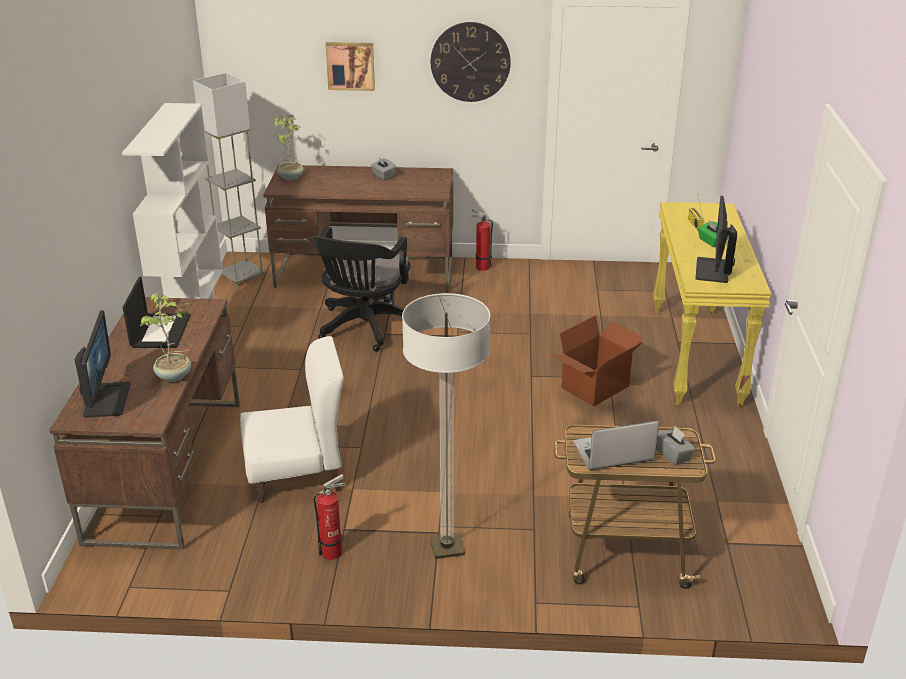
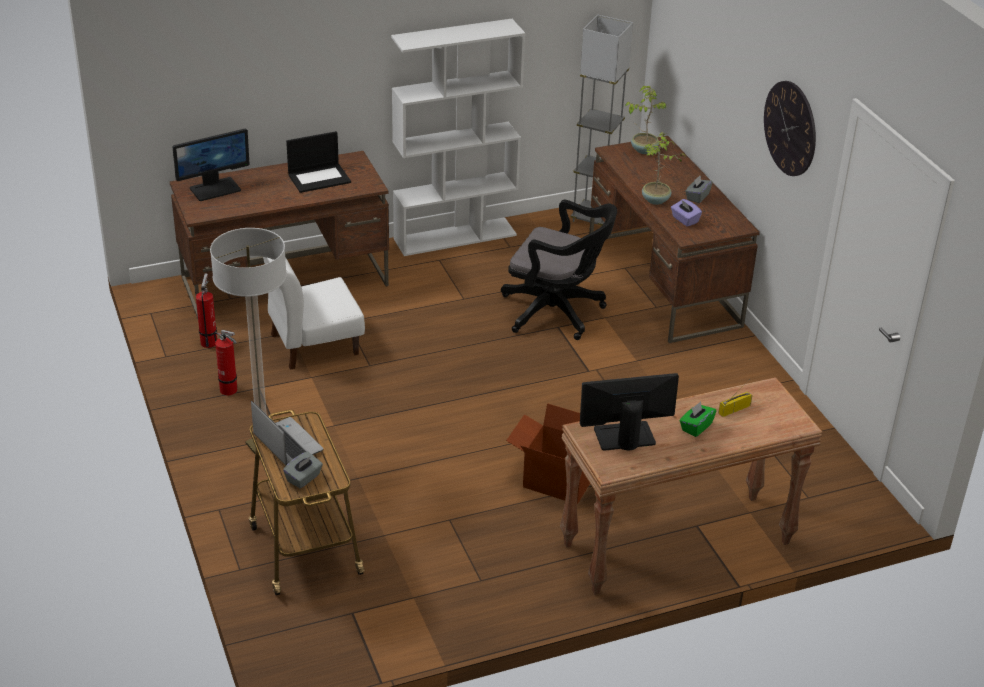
camera: 65 degrees right, 5 degrees up
potted plant [140,293,191,382] -> potted plant moved to [642,132,686,205]
white chair [240,336,344,503] -> white chair turned 105 degrees clockwise [263,257,365,370]
black office chair [313,227,411,352] -> black office chair turned 150 degrees counterclockwise [501,200,617,340]
picture [325,42,375,91] -> none
fire extinguisher [471,208,493,271] -> fire extinguisher moved to [196,274,217,348]
yellow console table [653,202,772,407] -> brown console table [560,377,823,595]
none -> purple tissue box [671,199,702,227]

